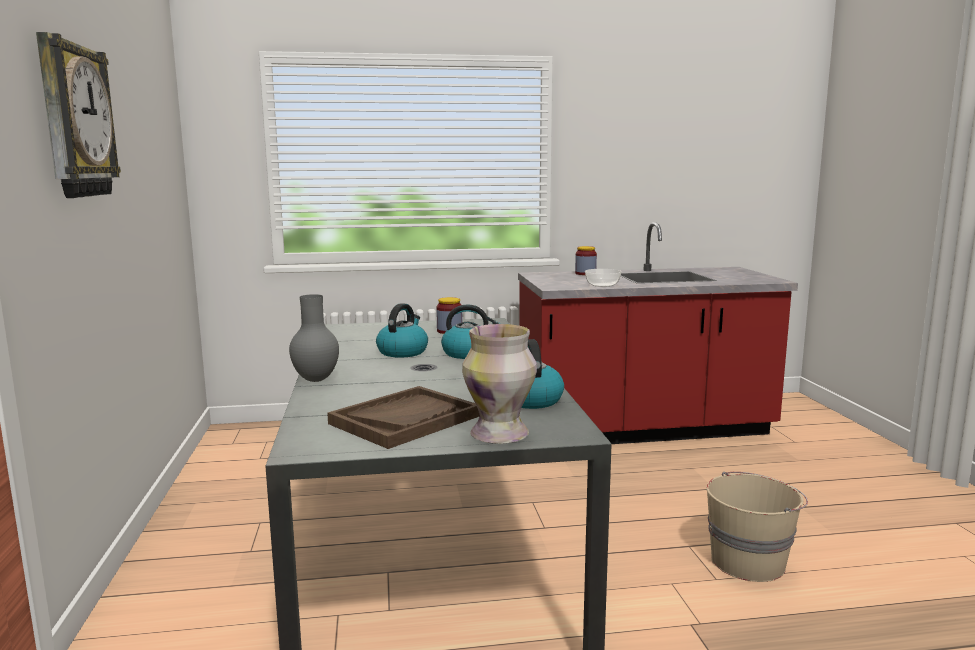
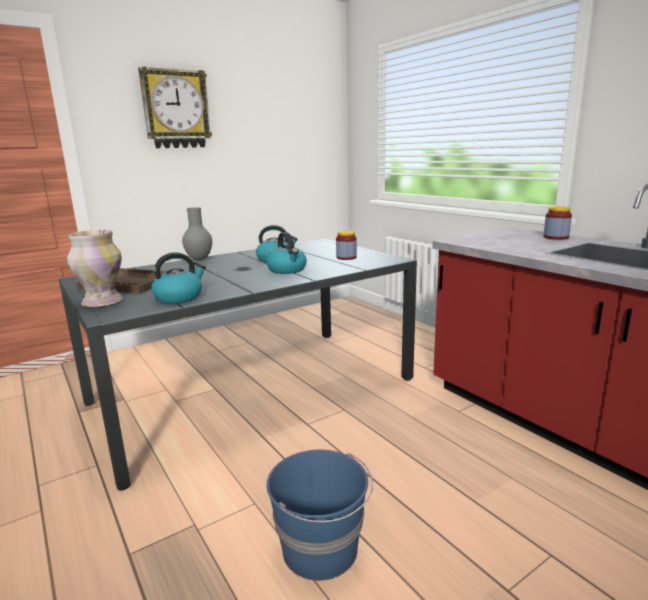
camera: 65 degrees right, 5 degrees up
bowl [585,269,621,287] -> none
beige bucket [706,472,808,582] -> blue bucket [266,450,373,581]

